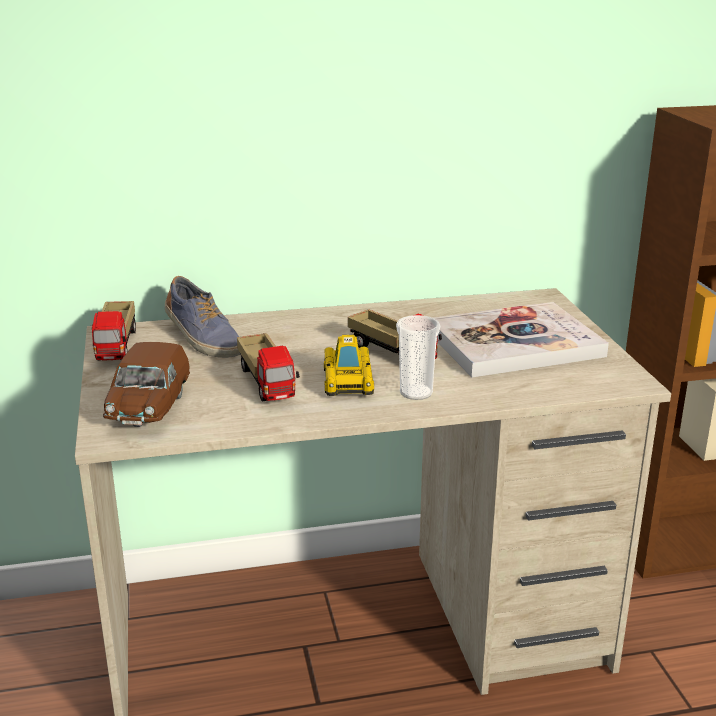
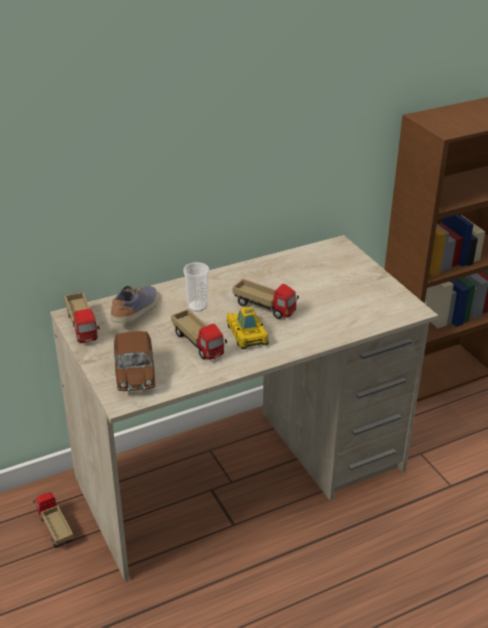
camera: 15 degrees left, 10 degrees up
shoe [165,276,241,358] -> shoe turned 105 degrees counterclockwise [110,286,158,323]
cup [396,315,440,400] -> cup moved to [183,262,209,312]
book [432,302,609,377] -> none
none -> toy truck [33,492,74,548]

